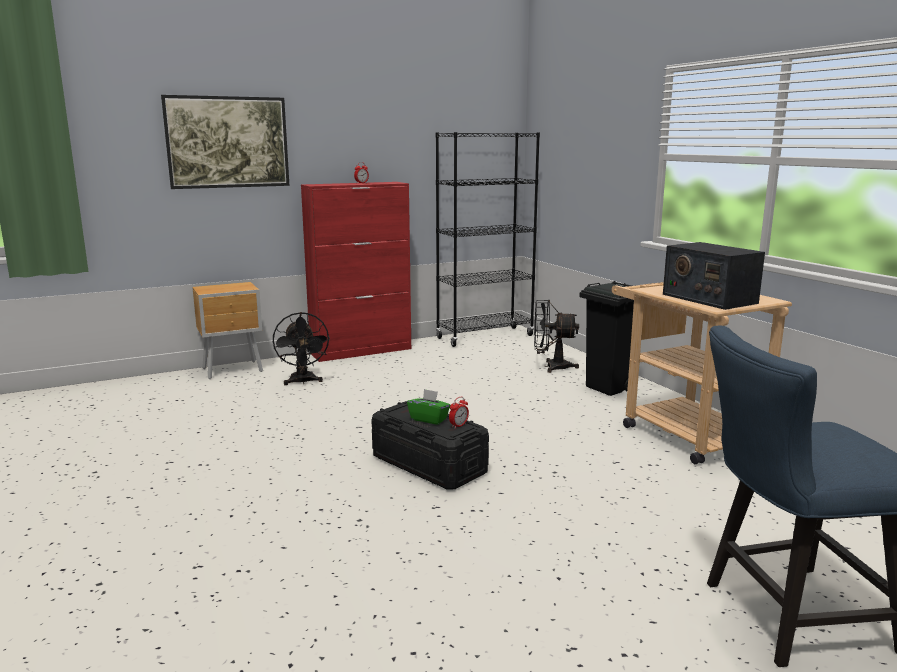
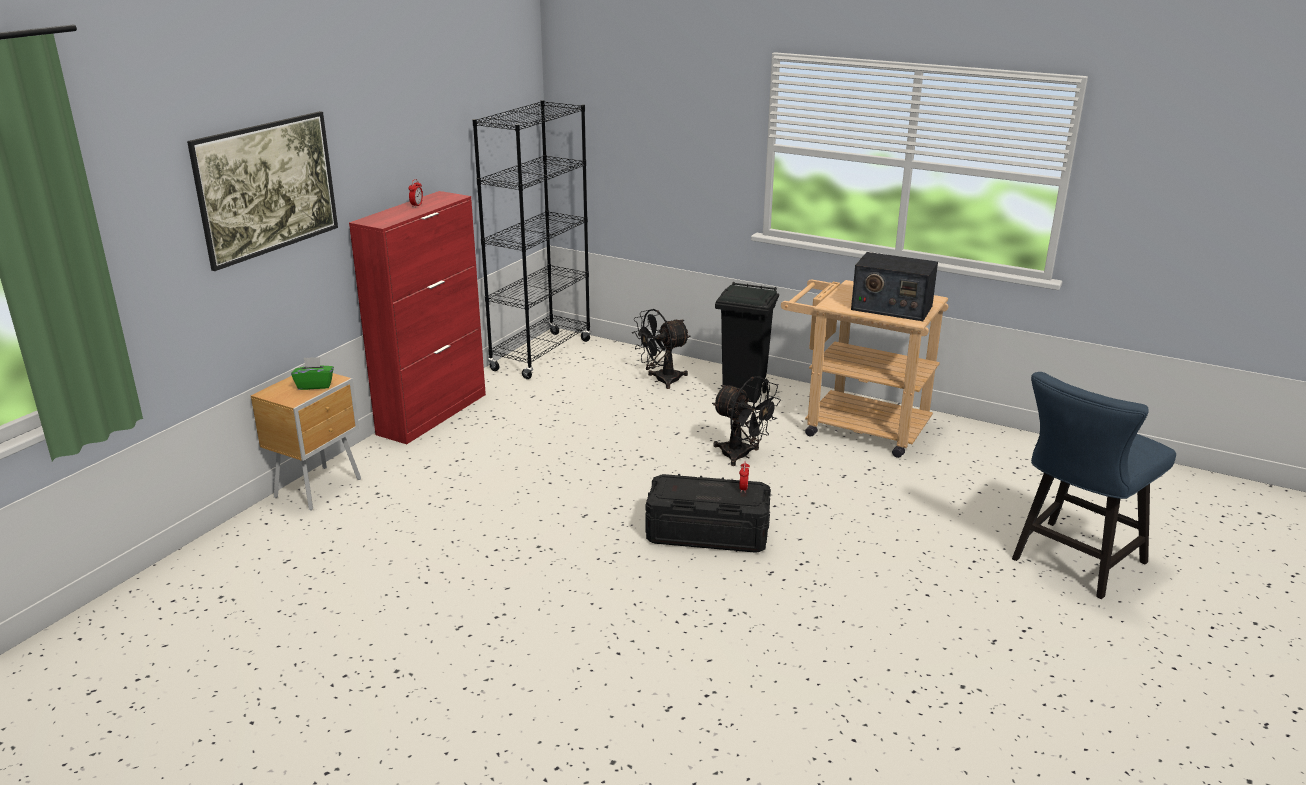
camera: 35 degrees left, 10 degrees up
black fan [273,312,330,385] -> black fan moved to [712,376,781,466]
green tissue box [407,389,450,425] -> green tissue box moved to [291,357,334,390]

